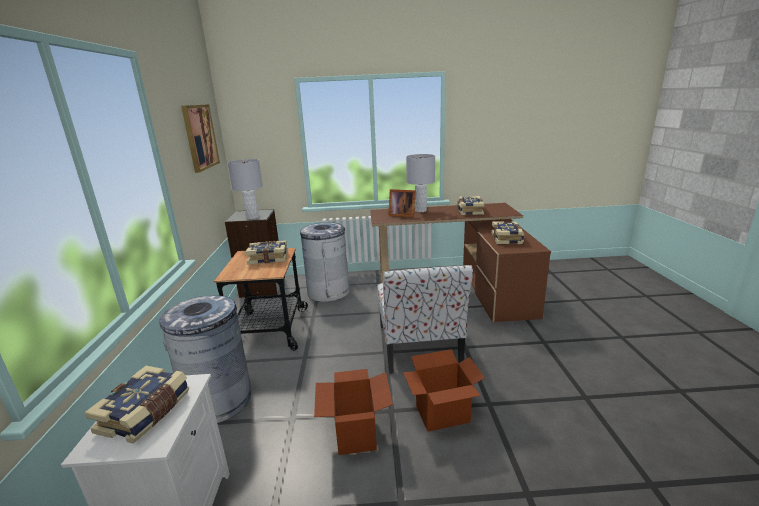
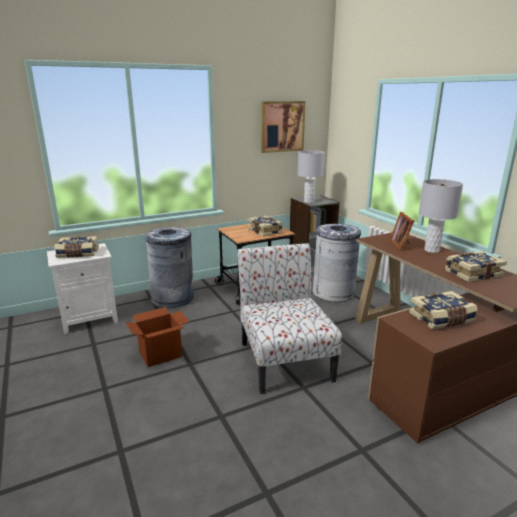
camera: 65 degrees right, 0 degrees up
chair [377,265,473,374] -> chair turned 105 degrees clockwise [237,243,342,394]
cardboard box [403,349,485,432] -> none

